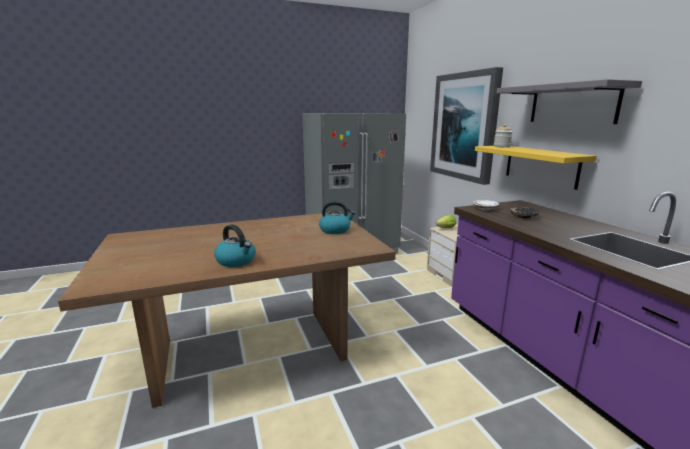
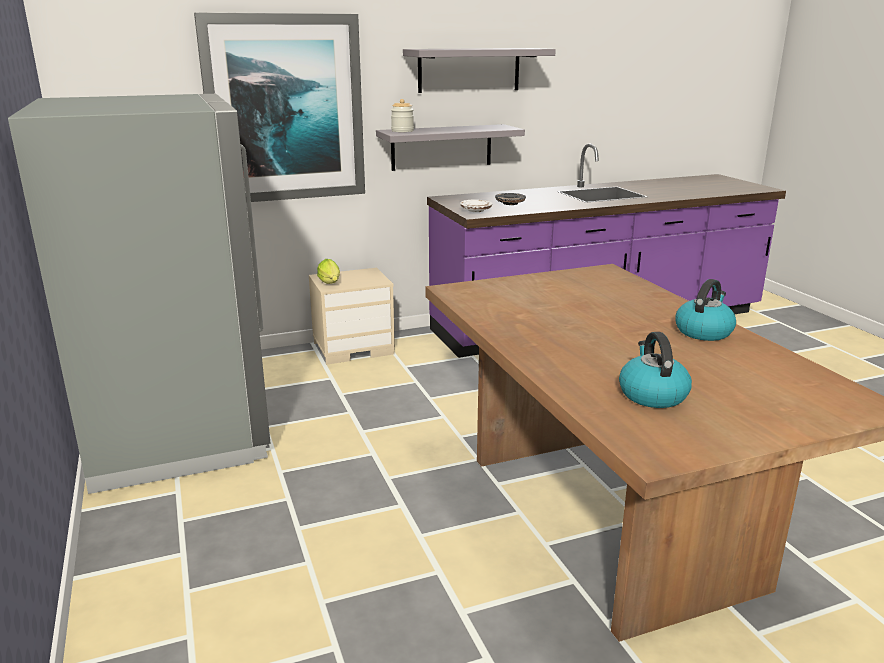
camera: 90 degrees left, 5 degrees up
kettle [319,201,355,234] -> kettle moved to [619,332,692,408]
yellow shelf [475,146,597,190] -> grey shelf [376,124,525,171]

